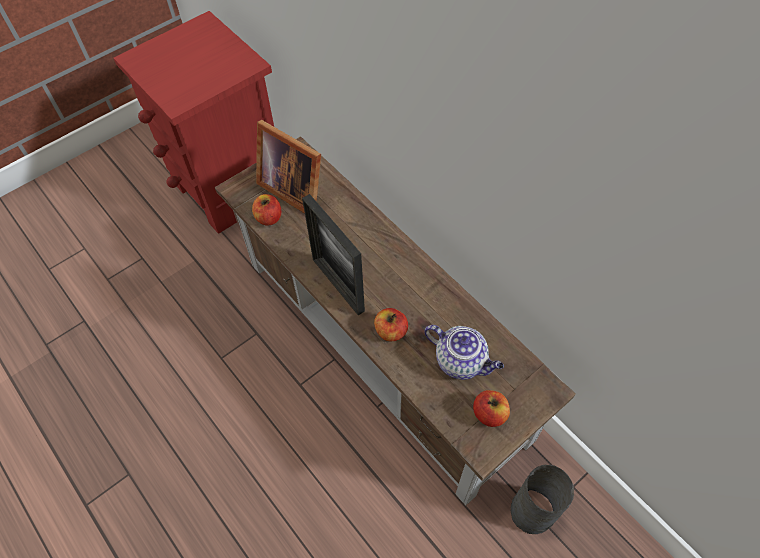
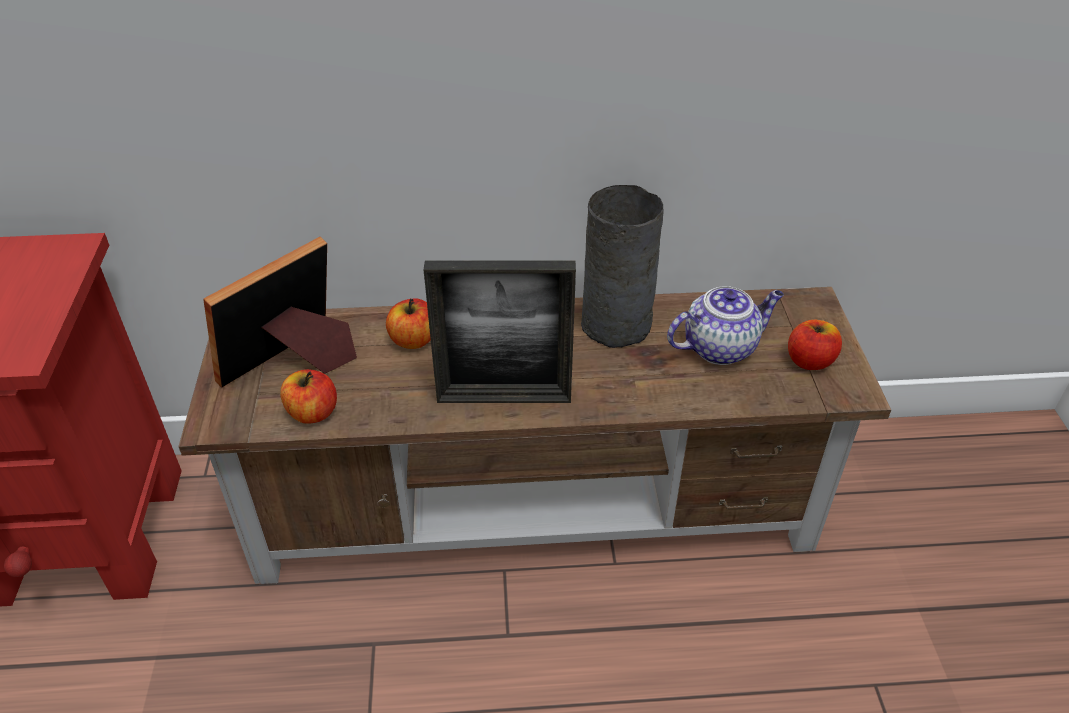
camera: 55 degrees left, 15 degrees down
picture frame [256,120,321,214] -> picture frame turned 150 degrees clockwise [203,237,357,388]
apple [374,308,408,341] -> apple moved to [386,298,431,349]
grey vase [510,465,574,534] -> grey vase moved to [581,185,663,348]

